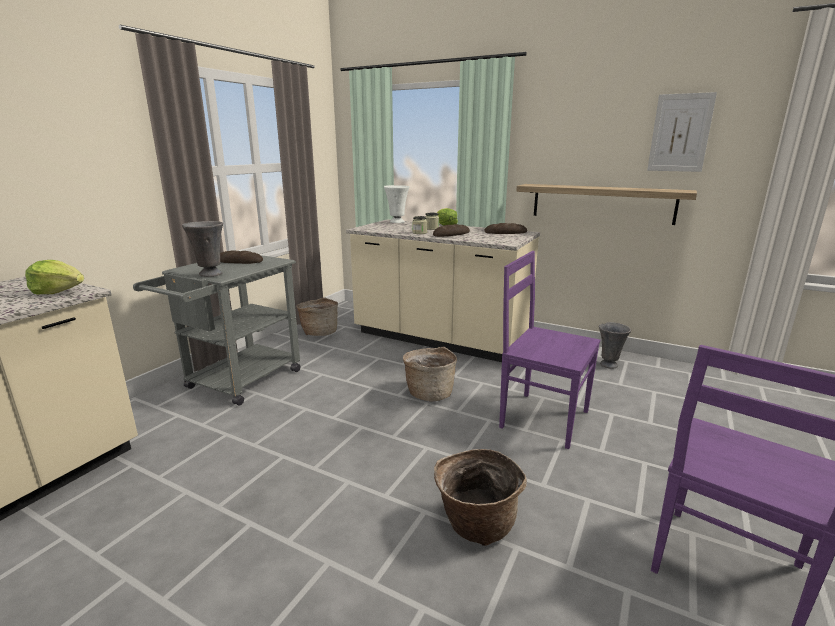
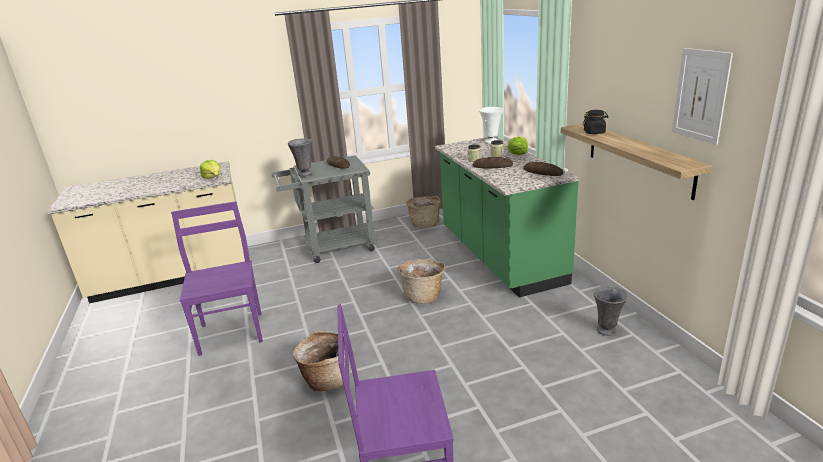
camera: 45 degrees right, 5 degrees up
beige counter [346,219,540,362] -> green counter [435,137,579,298]
purple chair [499,251,600,449] -> purple chair moved to [171,201,263,356]
none -> black jar [583,110,608,134]

